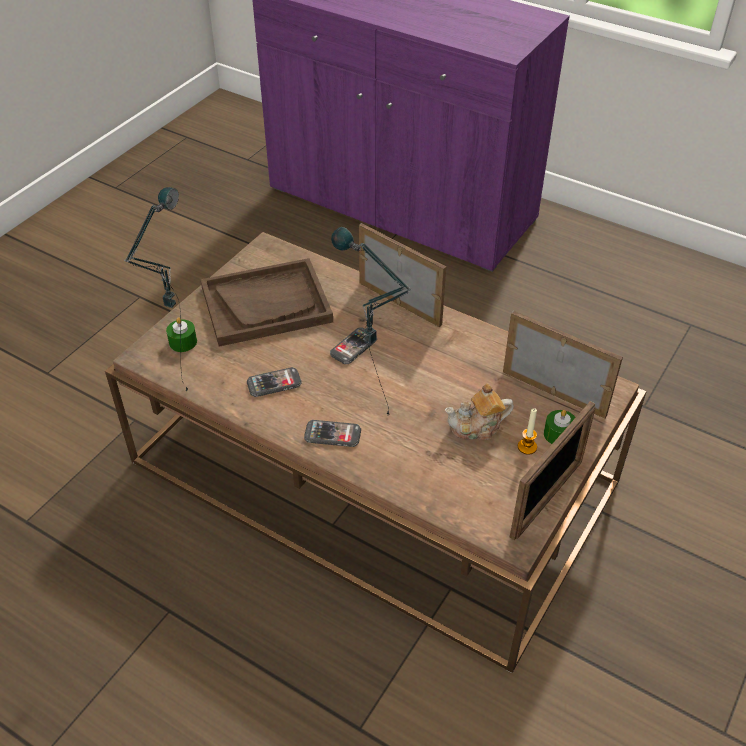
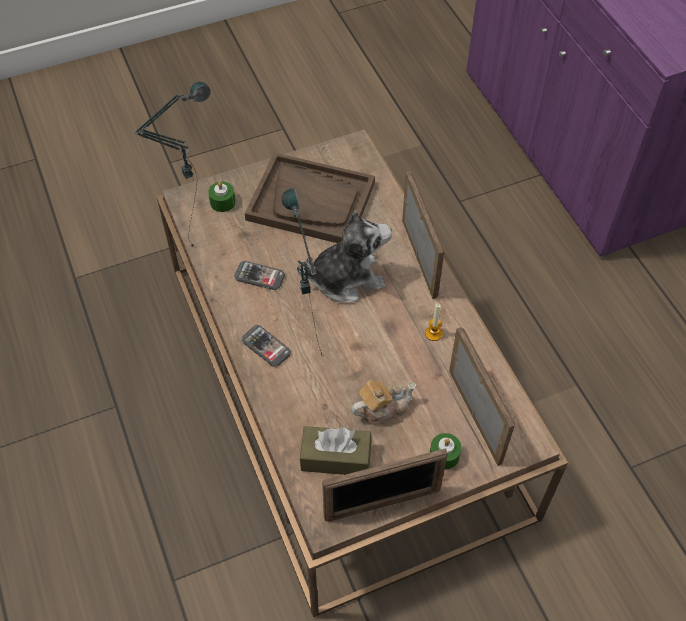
camera: 35 degrees right, 10 degrees up
phone [330,327,377,364] -> plush toy [297,210,392,302]
teapot [445,383,514,440] -> teapot turned 135 degrees clockwise [351,380,416,425]
candle [518,408,537,455] -> candle moved to [425,304,443,341]
none -> brown tissue box [300,426,371,475]

